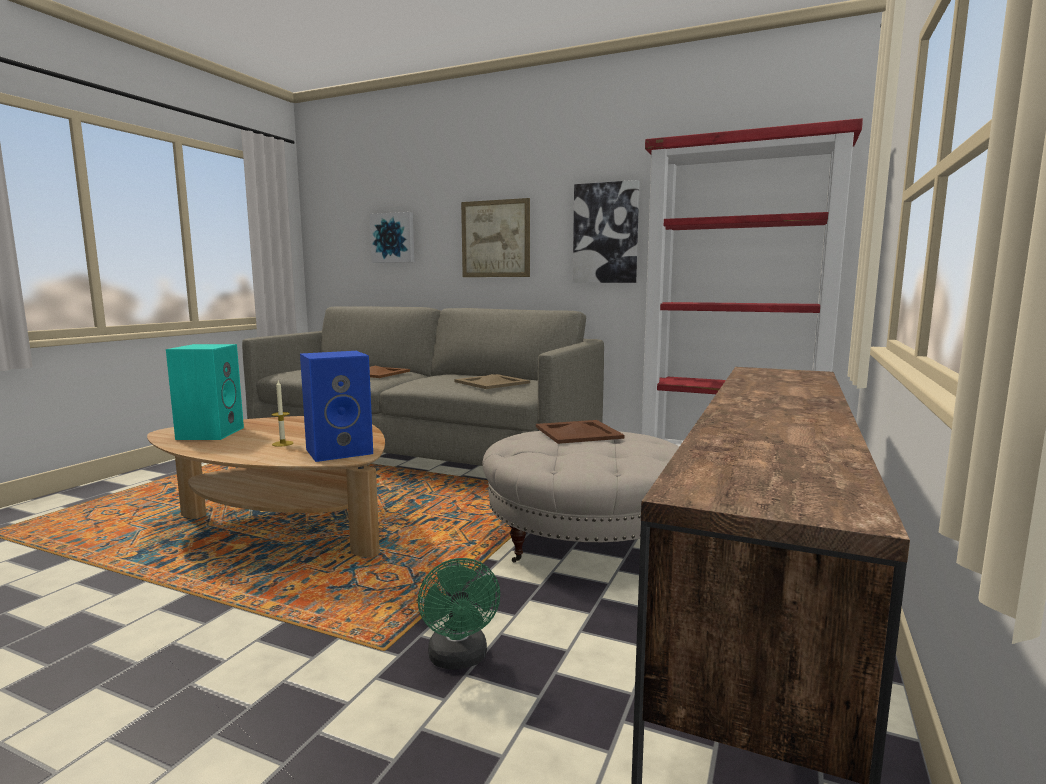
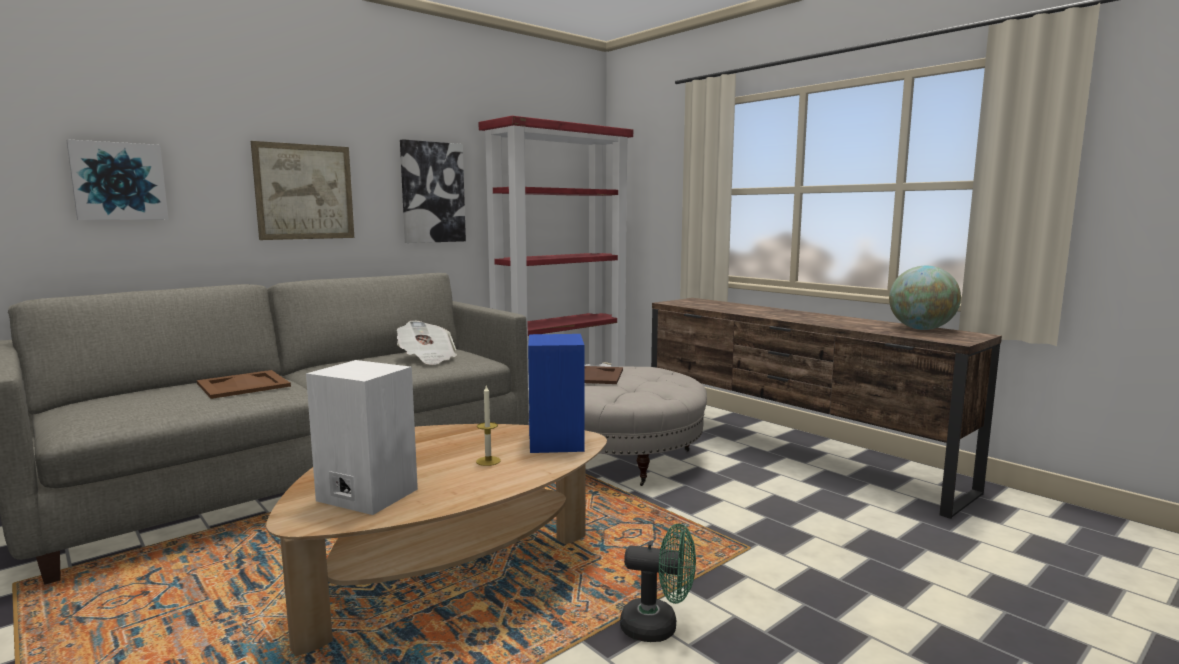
camera: 65 degrees left, 0 degrees up
turquoise speaker [166,344,244,440] -> white speaker [306,360,418,515]
green fan [418,558,500,670] -> green fan moved to [620,524,696,642]
beige tray [454,374,530,389] -> newspaper [397,321,457,365]
none -> globe [889,266,961,330]

